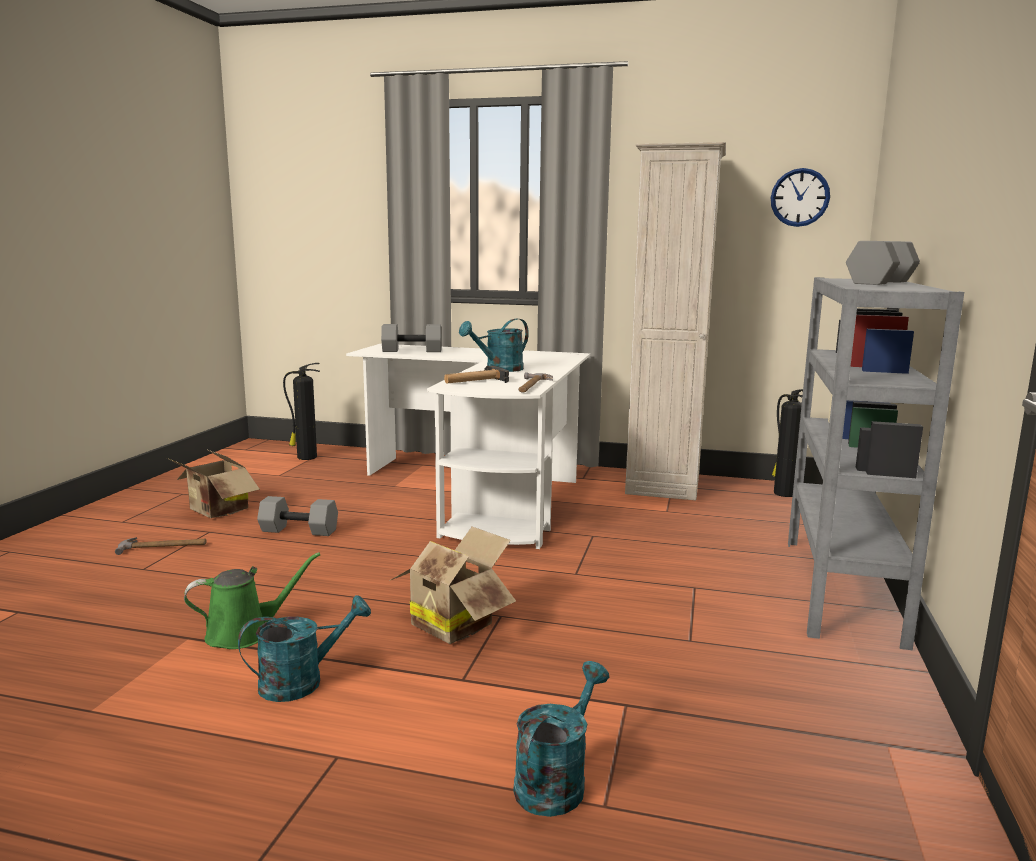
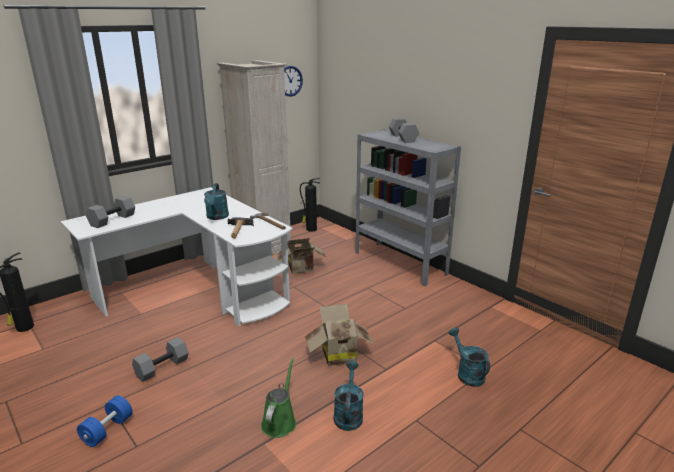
camera: 55 degrees left, 10 degrees up
hammer [115,537,206,555] -> blue dumbbell [77,395,133,447]
cardboard box [167,449,260,518] -> cardboard box moved to [276,238,326,274]

